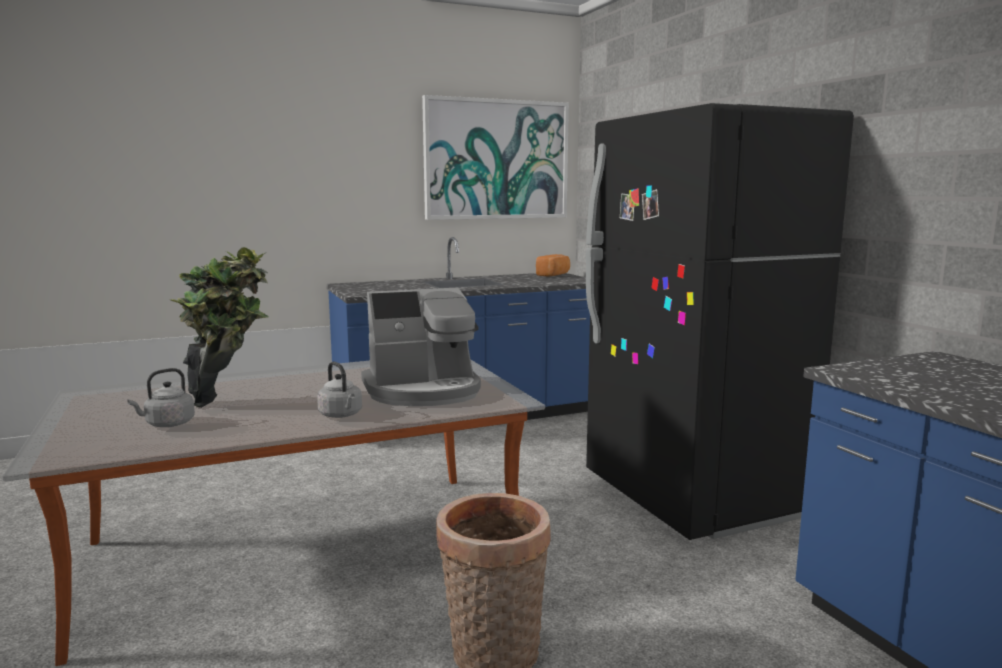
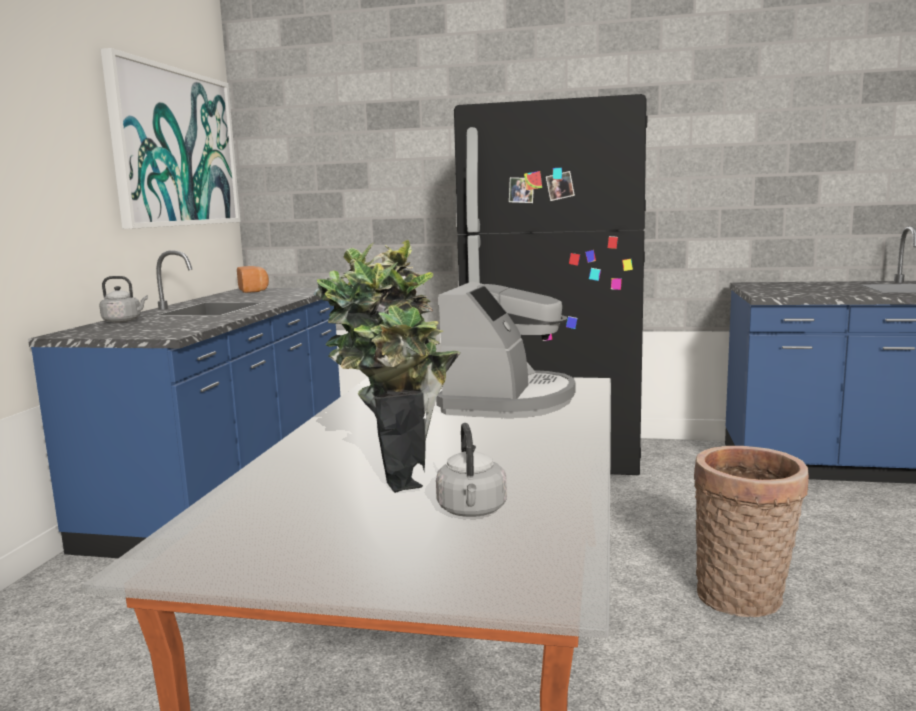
camera: 55 degrees left, 0 degrees up
grey kettle [317,361,362,418] -> grey kettle moved to [99,276,148,323]

